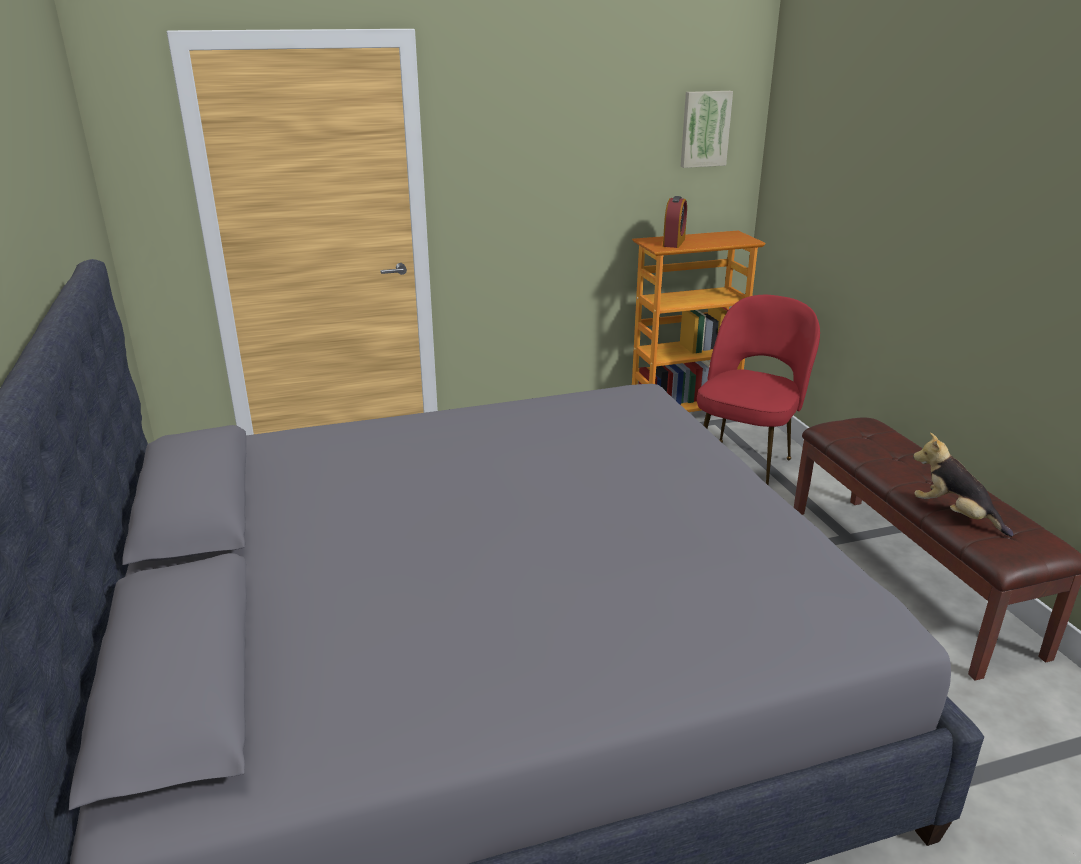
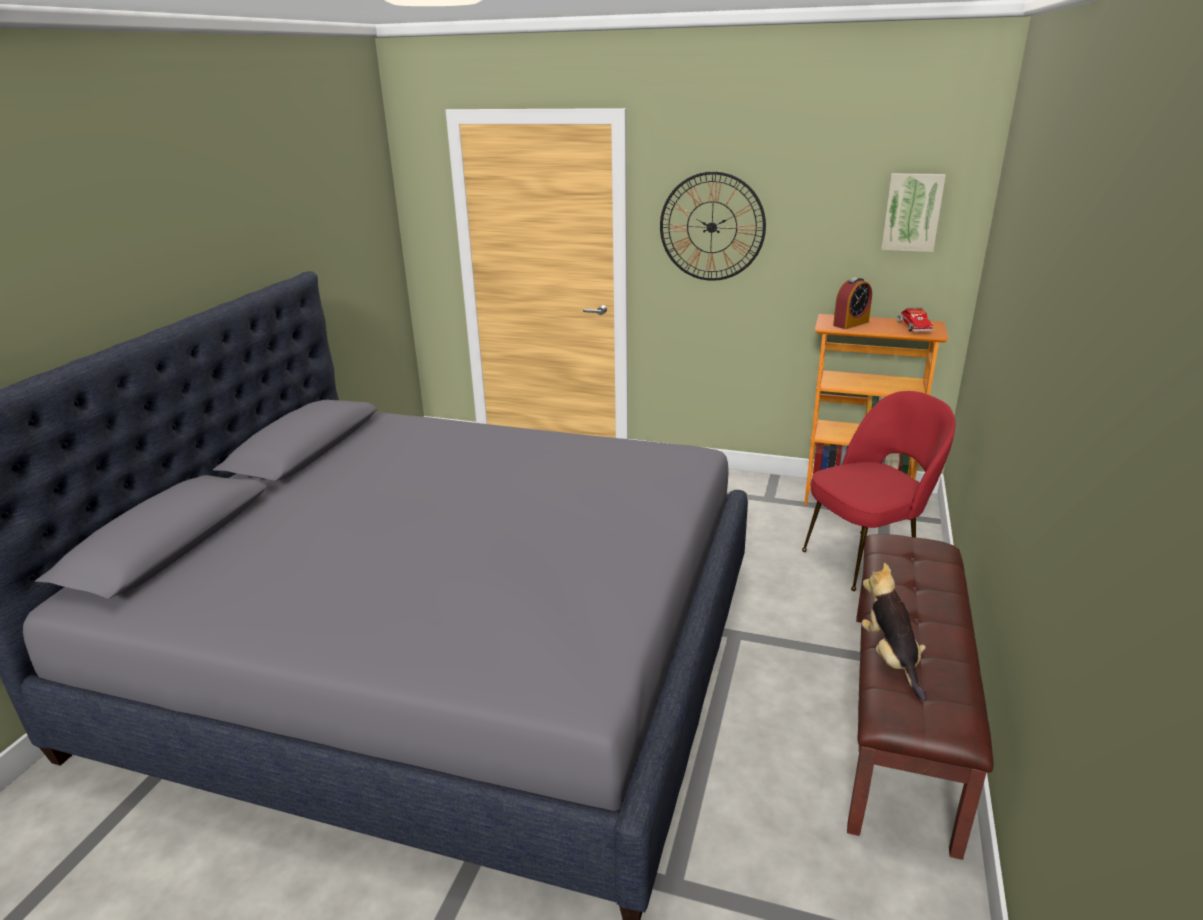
camera: 35 degrees right, 0 degrees up
none -> wall clock [660,171,766,281]
none -> toy truck [898,307,933,331]

